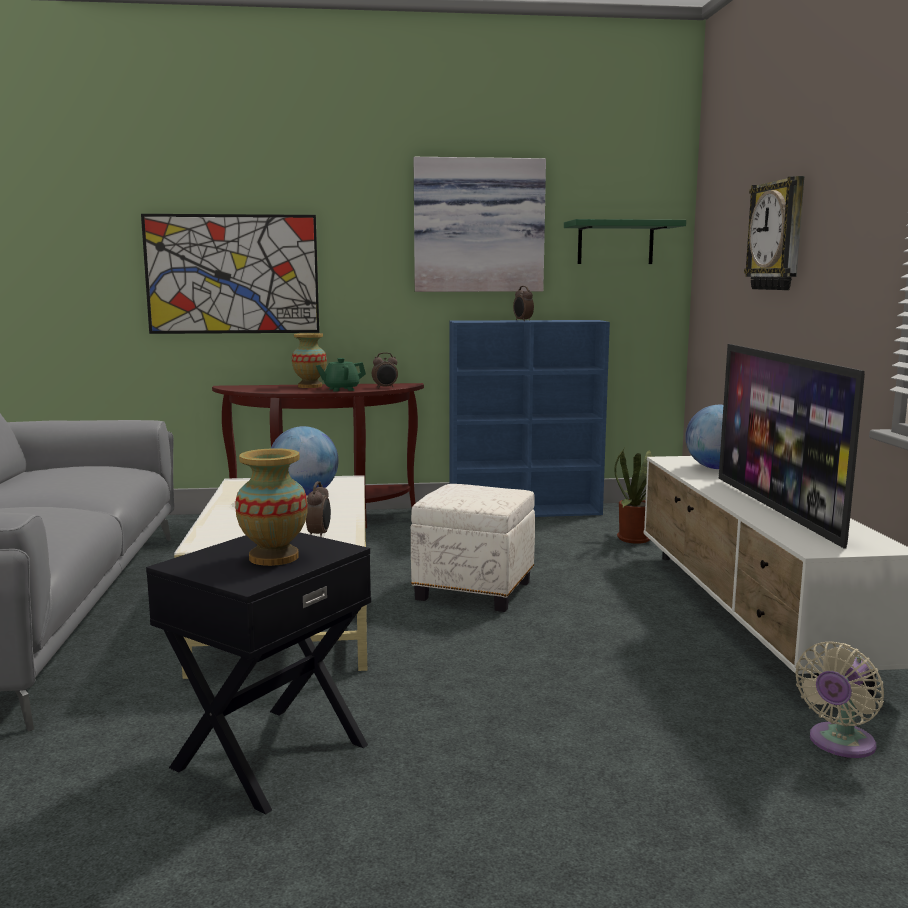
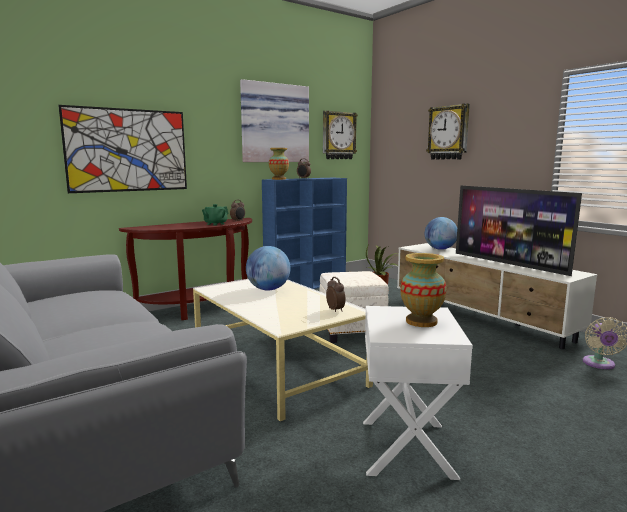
camera: 30 degrees left, 0 degrees up
black side table [146,532,371,814] -> white side table [363,306,473,480]
vase [292,333,327,388] -> vase moved to [269,148,289,180]
green shelf [564,219,686,264] -> wall clock [323,111,358,159]

